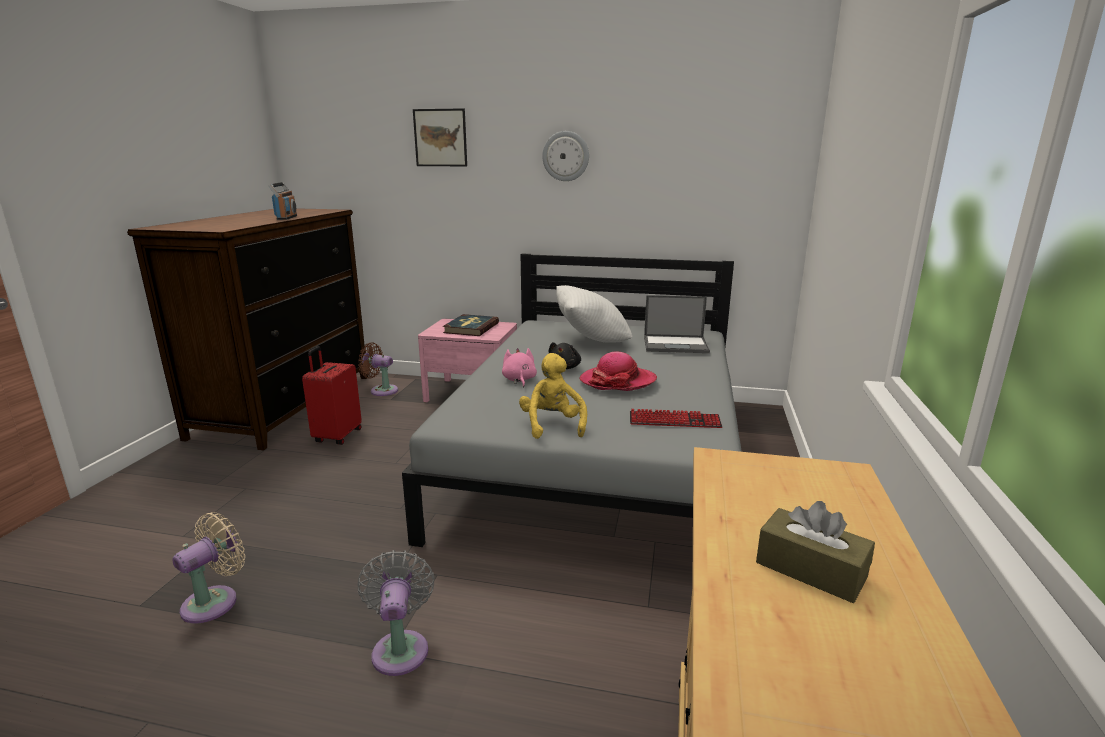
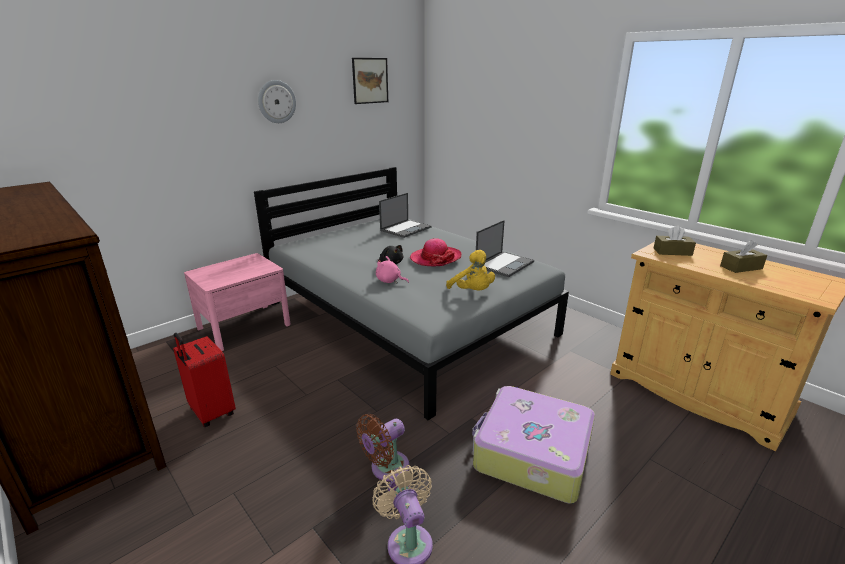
camera: 55 degrees left, 5 degrees up
radio [269,182,297,220] -> none
brown fan [358,342,398,396] -> brown fan moved to [356,414,409,482]
grey fan [358,550,435,676] -> suitcase [472,386,595,504]
picture [413,108,467,166] -> picture moved to [352,58,388,104]
book [443,314,499,336] -> none
yellow plush toy [519,353,587,439] -> yellow plush toy turned 150 degrees counterclockwise [446,250,495,291]
white pillow [556,285,632,343] -> none
keyboard [630,409,722,428] -> laptop [476,220,534,277]
none -> brown tissue box [654,225,696,256]

